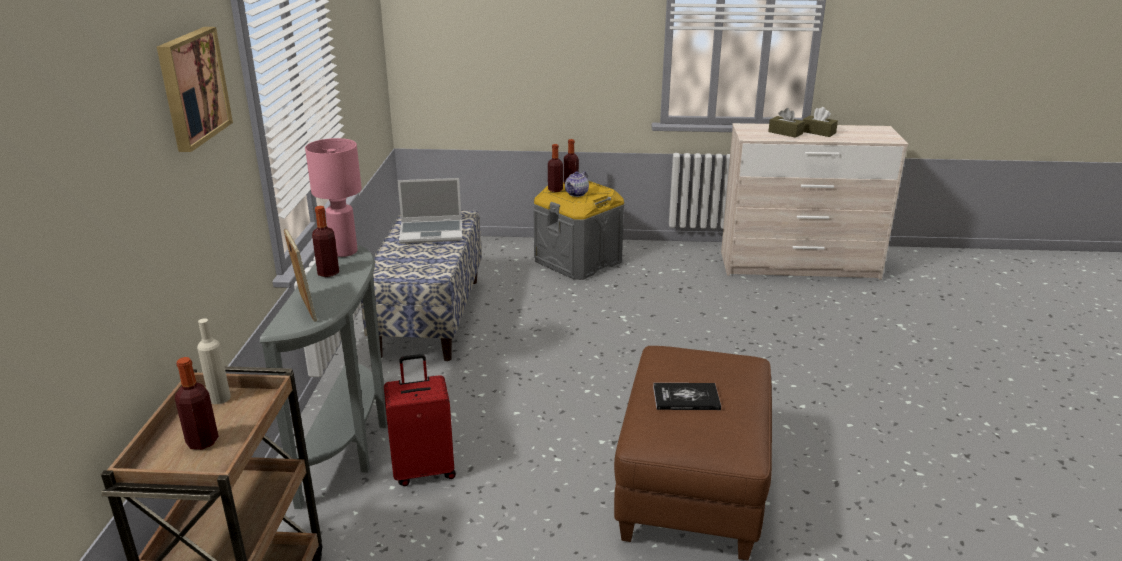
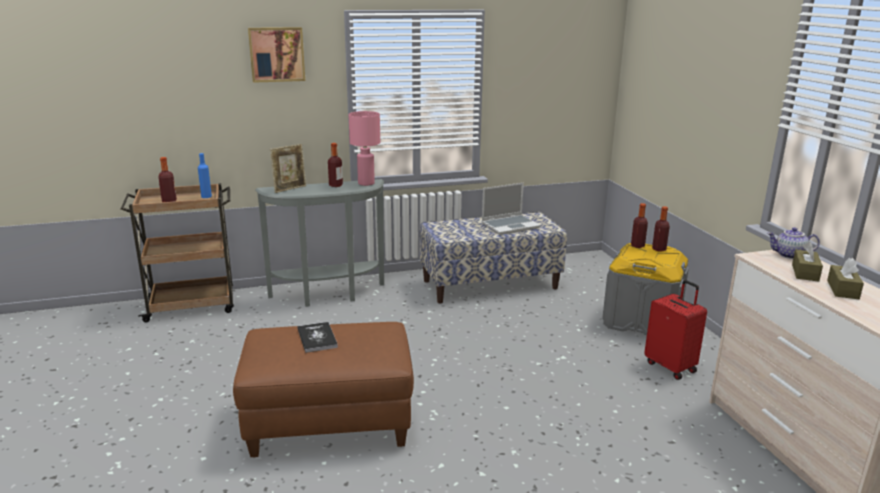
camera: 70 degrees right, 5 degrees down
beige bottle [197,318,231,404] -> blue bottle [198,153,212,198]
red suitcase [384,354,456,486] -> red suitcase moved to [644,280,707,380]
laptop [398,178,462,243] -> laptop turned 90 degrees counterclockwise [482,183,540,235]
teapot [565,171,589,197] -> teapot moved to [767,227,820,259]

